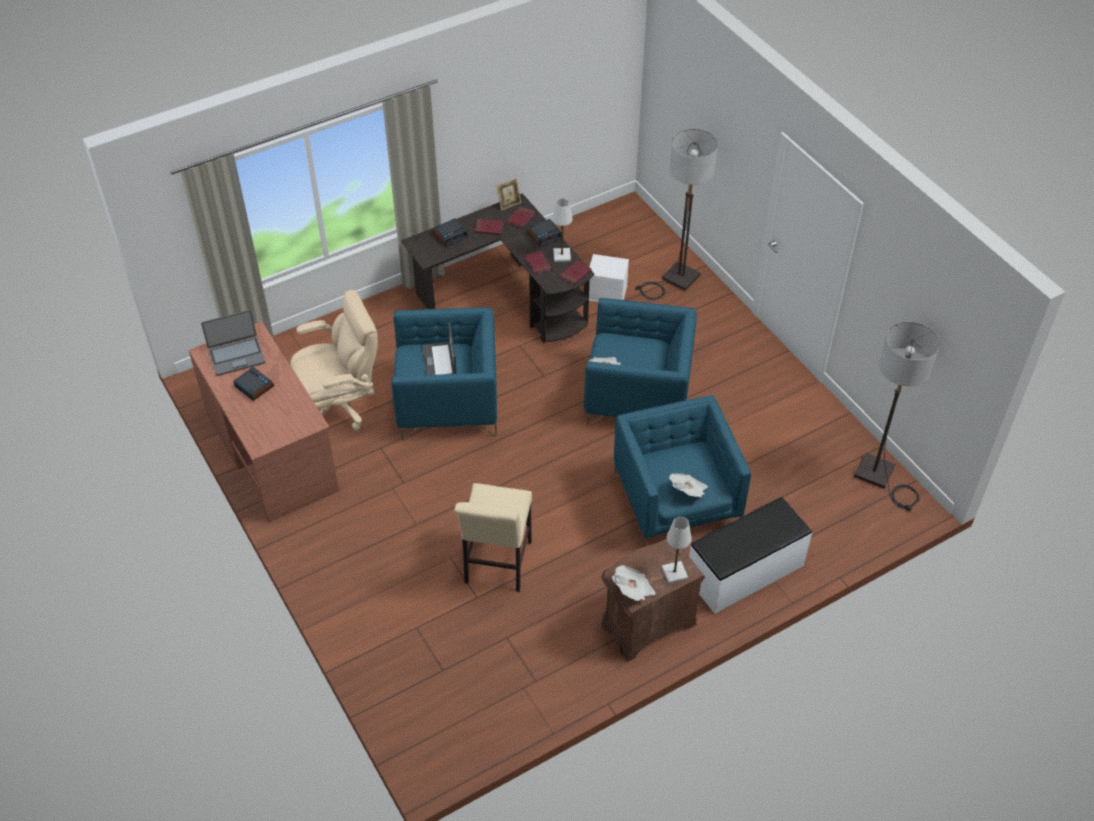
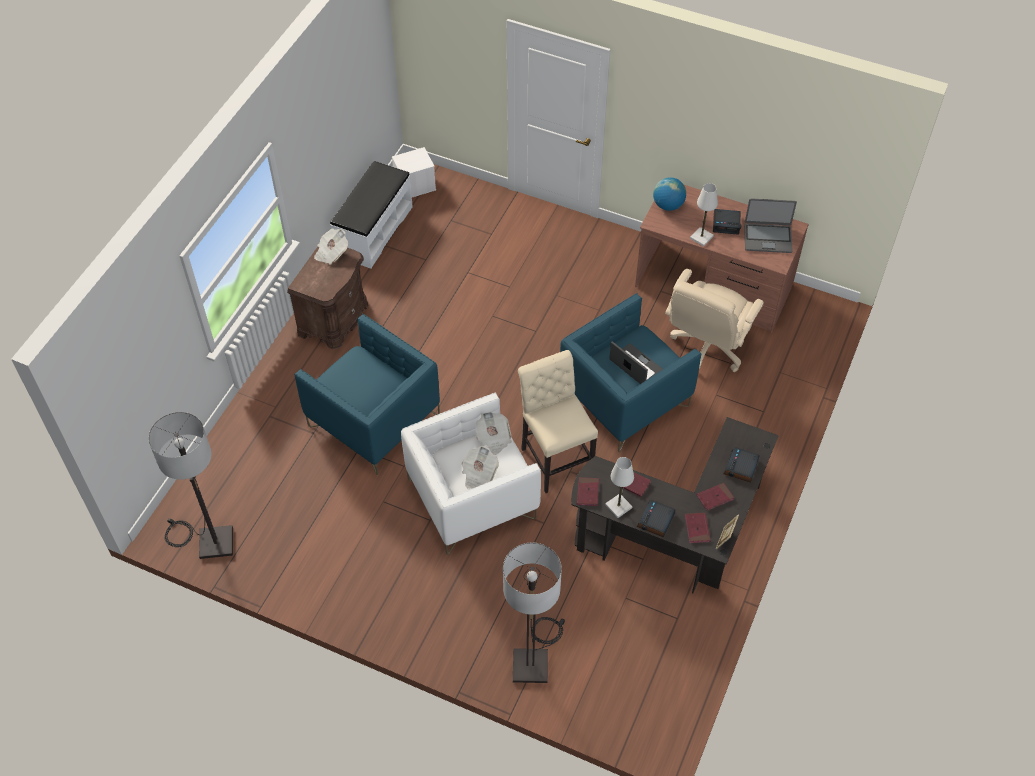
camera: 145 degrees right, 5 degrees up
laptop [201,310,265,376] -> laptop turned 120 degrees counterclockwise [744,198,797,253]
beige stool [455,483,532,592] -> beige stool moved to [518,350,598,493]
blue armchair [584,298,697,426] -> white armchair [401,393,541,555]
white storage box [589,254,629,302] -> white storage box moved to [392,147,436,197]
white table lamp [662,517,692,584] -> white table lamp moved to [690,183,718,247]
newspaper [669,473,708,497] -> newspaper moved to [462,446,499,489]
white bench [689,497,812,614] -> white bench moved to [330,161,413,269]
none -> globe [653,177,686,211]

